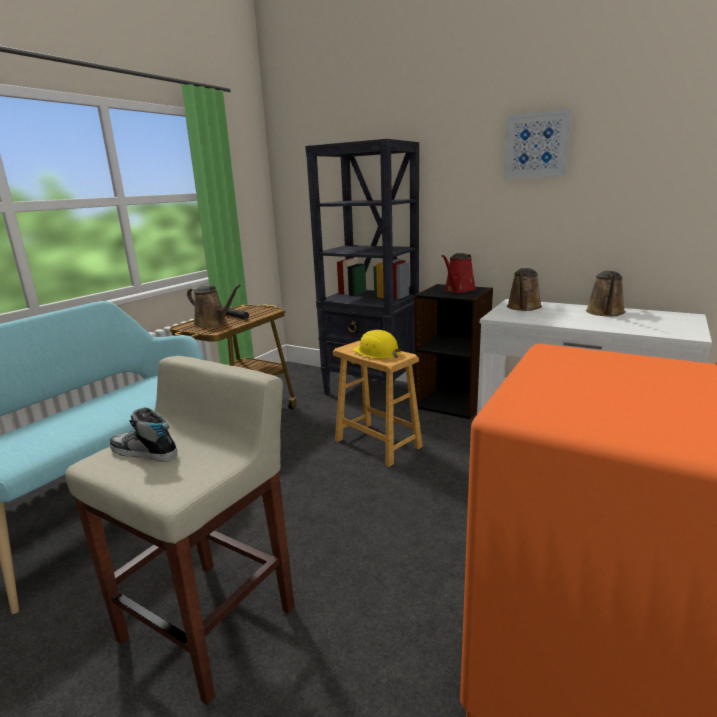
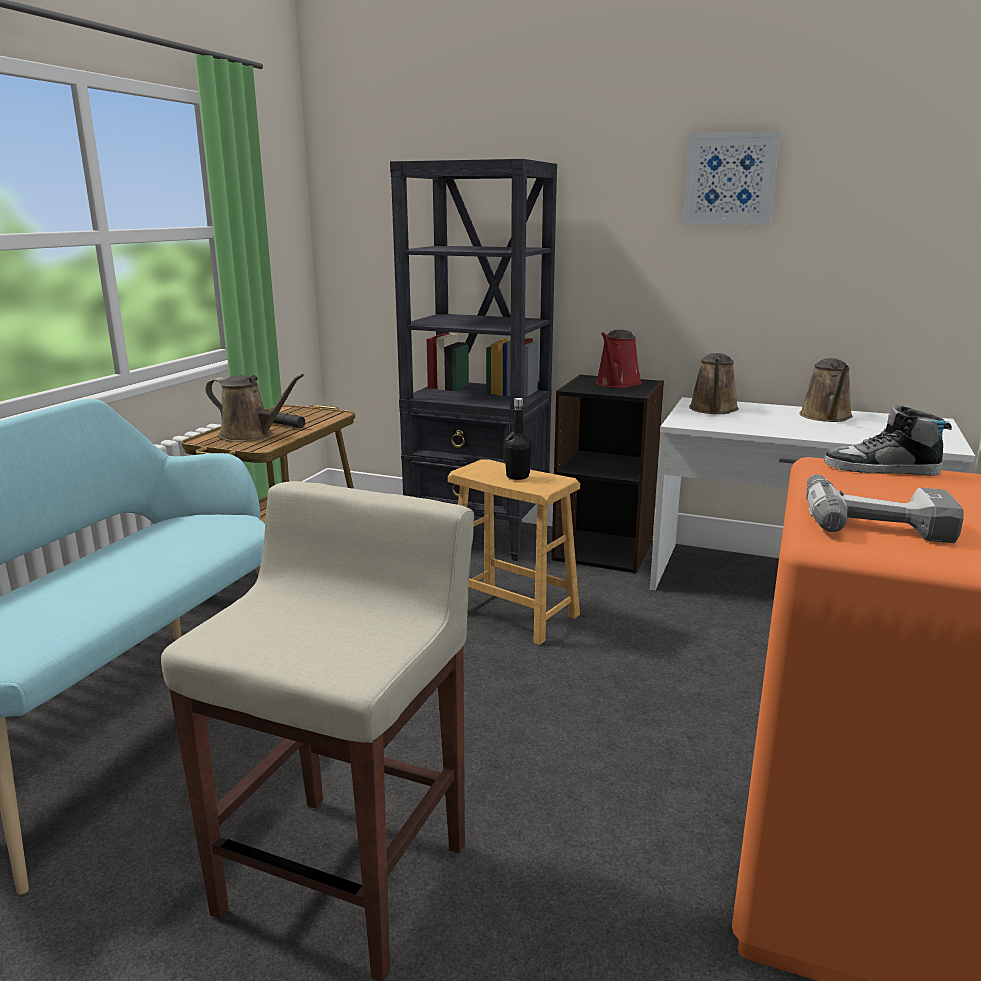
camera: 10 degrees left, 0 degrees up
shoe [109,408,177,462] -> shoe moved to [824,405,952,476]
yellow hard hat [352,330,401,359] -> black bottle [504,398,532,480]
none -> power drill [806,474,964,543]

